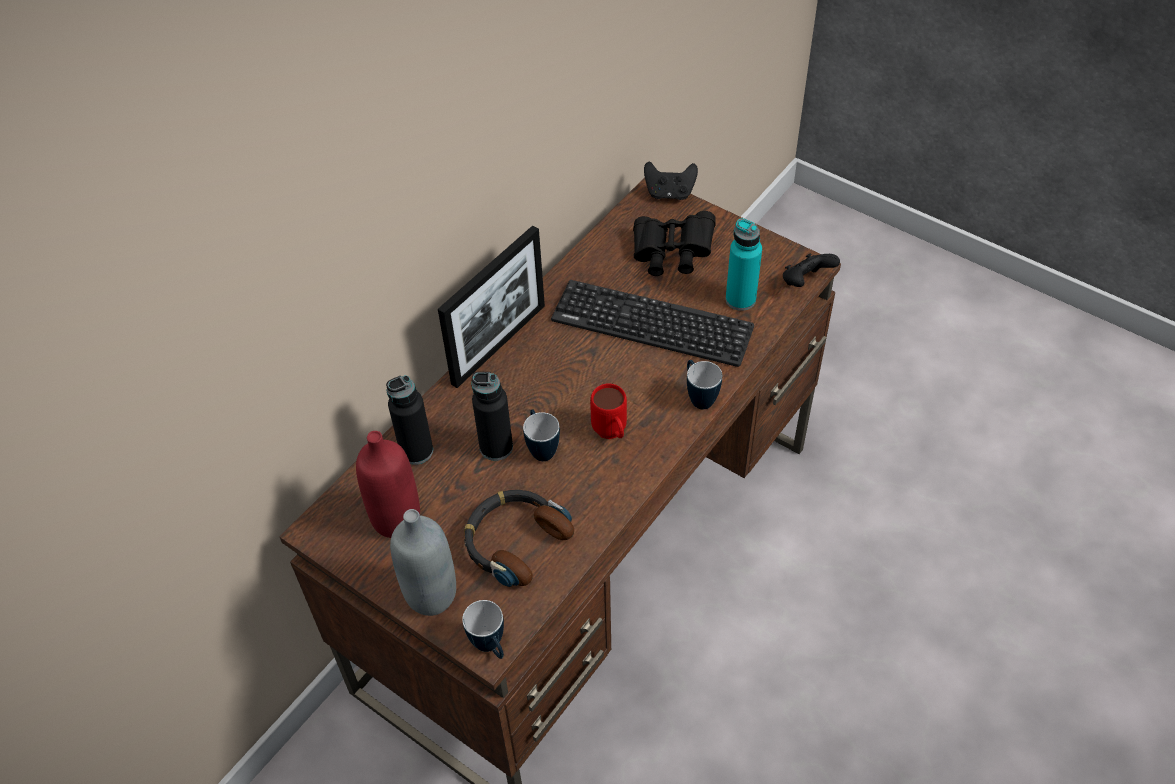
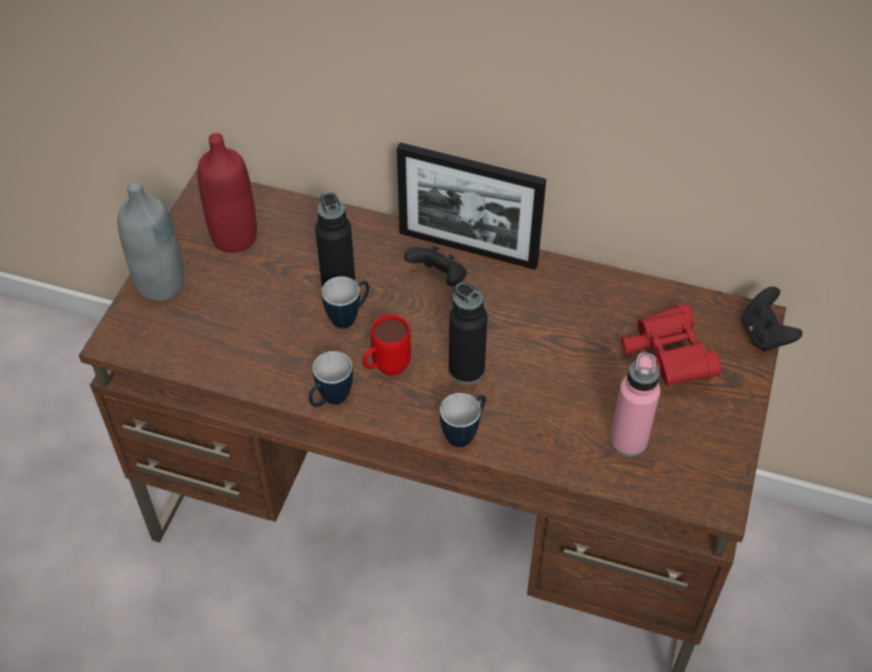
camera: 70 degrees right, 0 degrees up
black bottle [386,375,433,465] -> black bottle moved to [449,282,488,384]
mug [462,600,504,659] -> mug moved to [309,351,353,407]
headphones [464,490,574,587] -> none
keyboard [551,280,754,367] -> none
black binoculars [633,211,716,276] -> red binoculars [621,304,721,386]
turquoise bottle [725,218,762,311] -> pink bottle [610,352,660,457]
black game controller [783,254,840,287] -> black game controller moved to [404,246,467,286]

